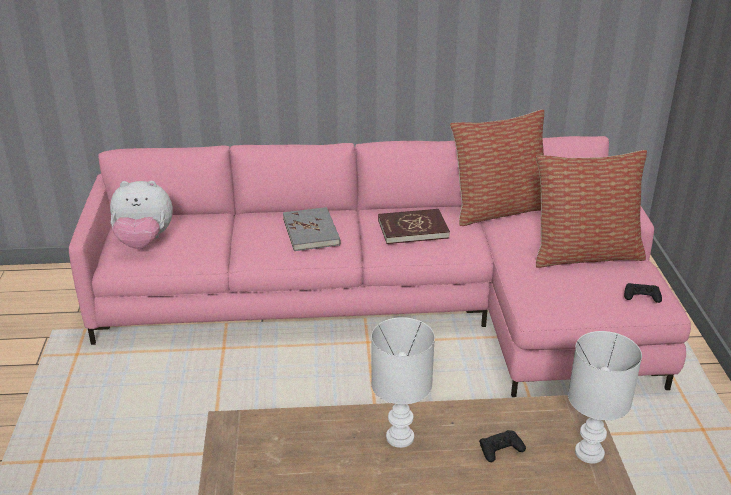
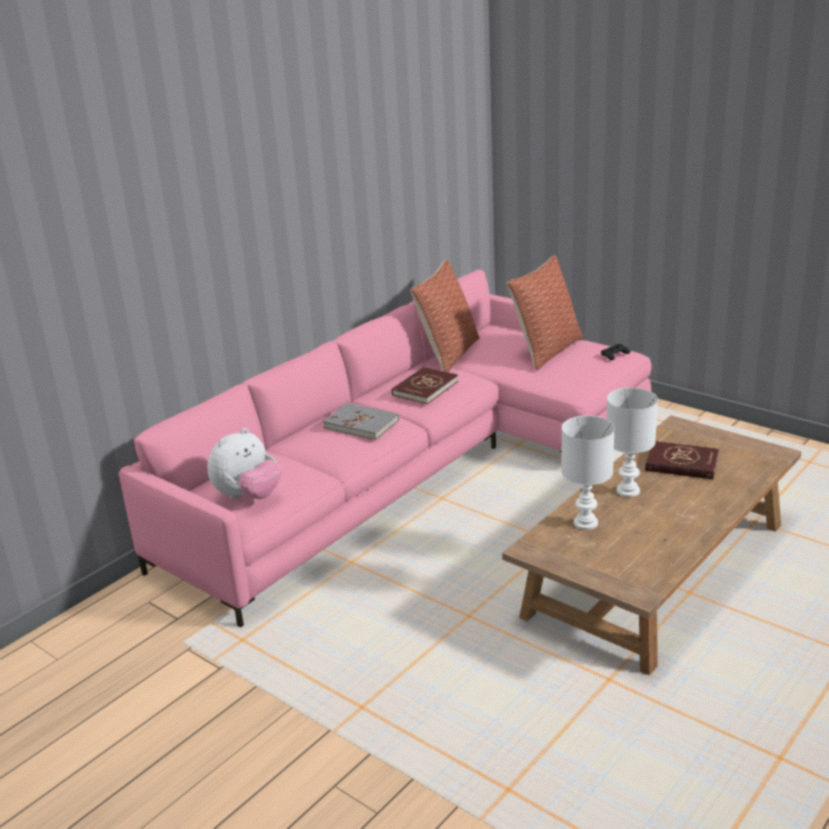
camera: 45 degrees left, 5 degrees down
black game controller [479,430,526,462] -> red book [645,441,719,479]
white table lamp [568,331,642,464] -> white table lamp moved to [561,416,615,530]

